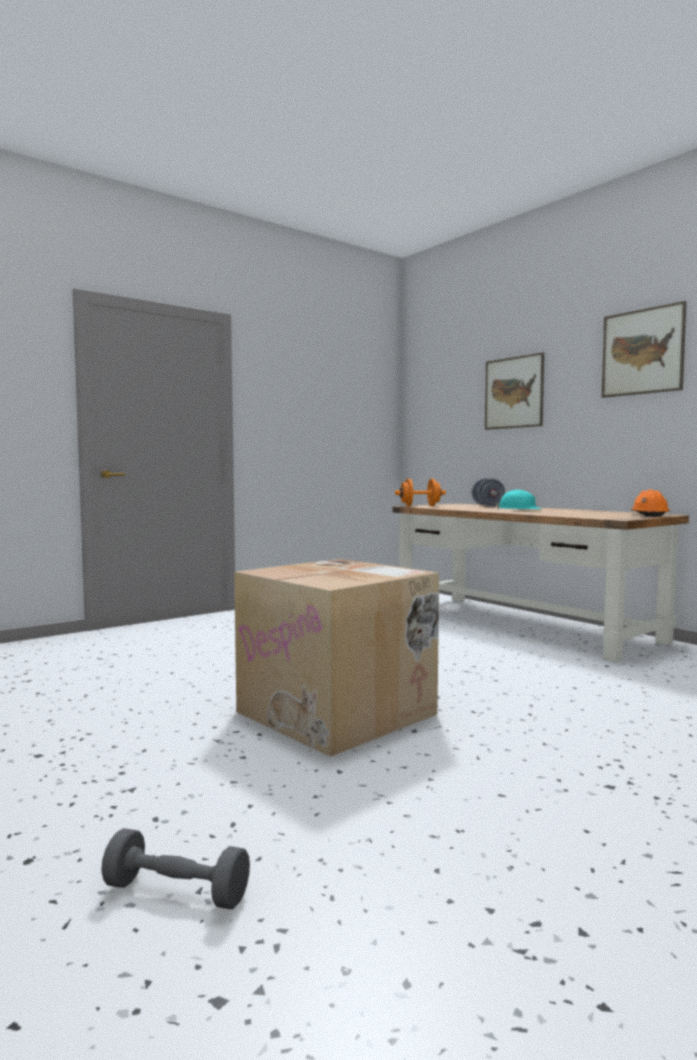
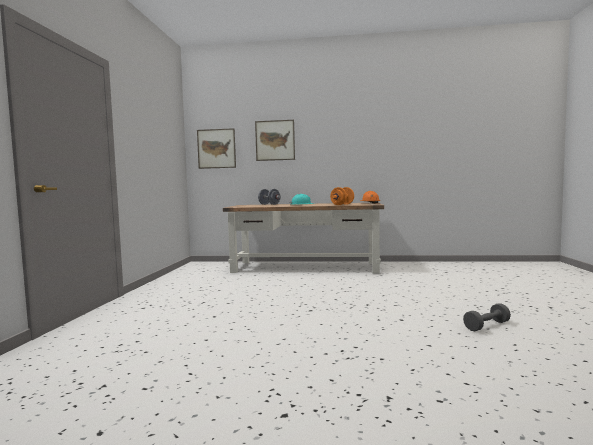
camera: 45 degrees left, 0 degrees up
grey dumbbell [101,828,250,909] -> grey dumbbell moved to [463,303,511,331]
cardboard box [234,559,439,757] -> none
orange dumbbell [395,479,446,506] -> orange dumbbell moved to [330,187,354,205]
picture [601,301,686,398] -> picture moved to [197,128,236,169]

